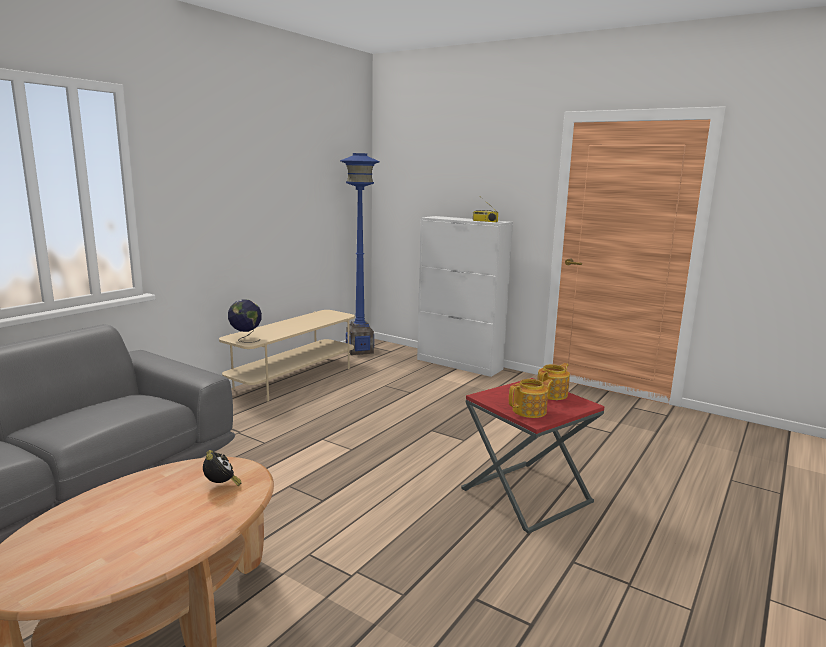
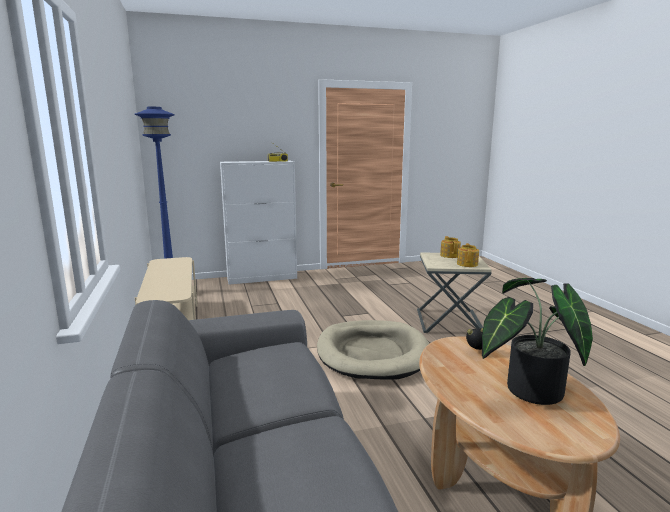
camera: 50 degrees left, 0 degrees up
globe [228,299,262,343] -> none
red side table [461,378,604,534] -> beige side table [417,252,492,333]
none -> beige dog bed [317,320,429,380]
none -> potted plant [482,278,593,405]

